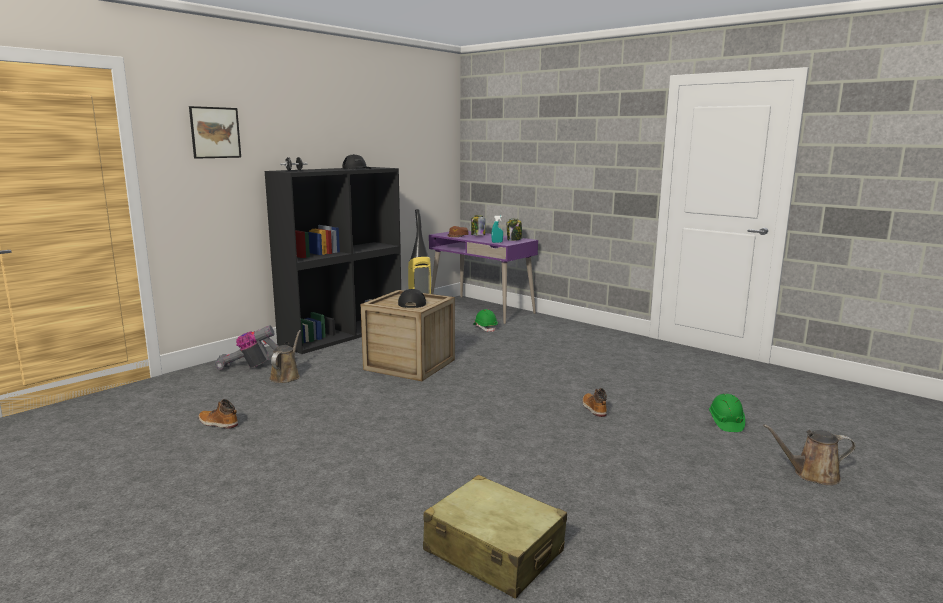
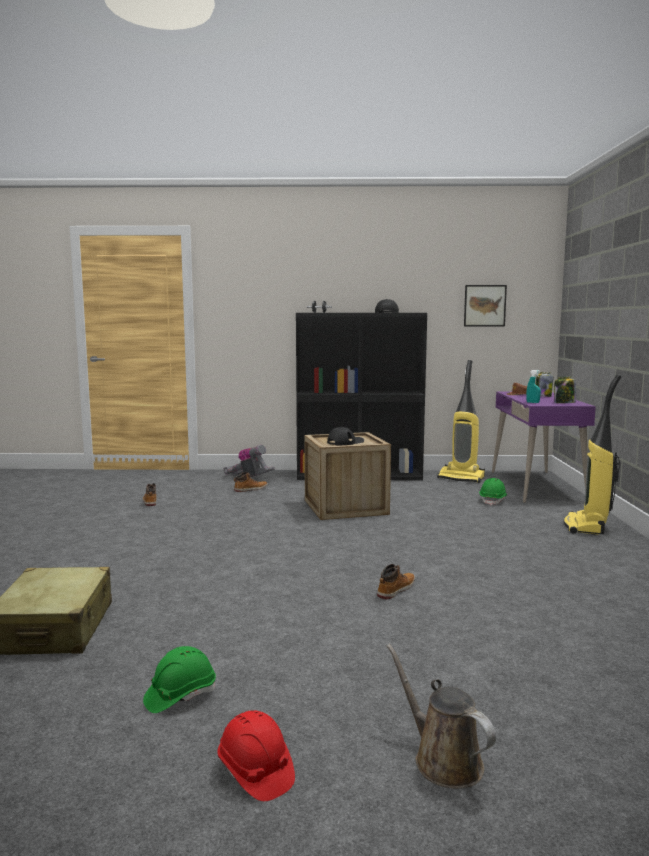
camera: 50 degrees right, 5 degrees down
picture [189,106,241,159] -> picture moved to [464,285,507,326]
brown watering can [269,330,301,383] -> boot [234,472,268,492]
green hard hat [709,394,745,432] -> green hard hat moved to [143,646,216,713]
none -> red hard hat [217,710,295,801]
none -> vacuum cleaner [563,374,622,535]

